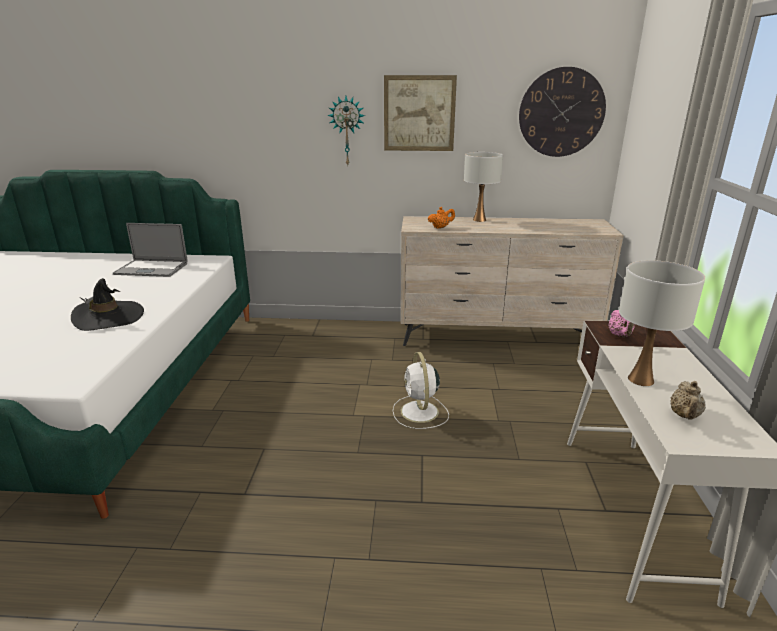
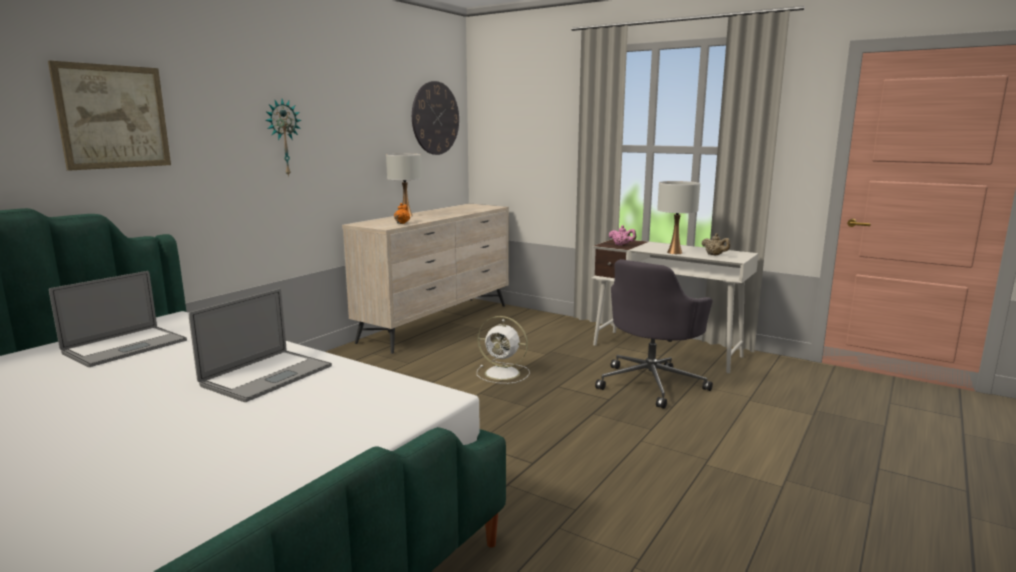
camera: 60 degrees left, 10 degrees down
black hat [71,278,144,331] -> laptop [189,289,332,402]
picture [384,75,457,151] -> picture moved to [48,61,171,171]
none -> grey office chair [595,259,713,409]

